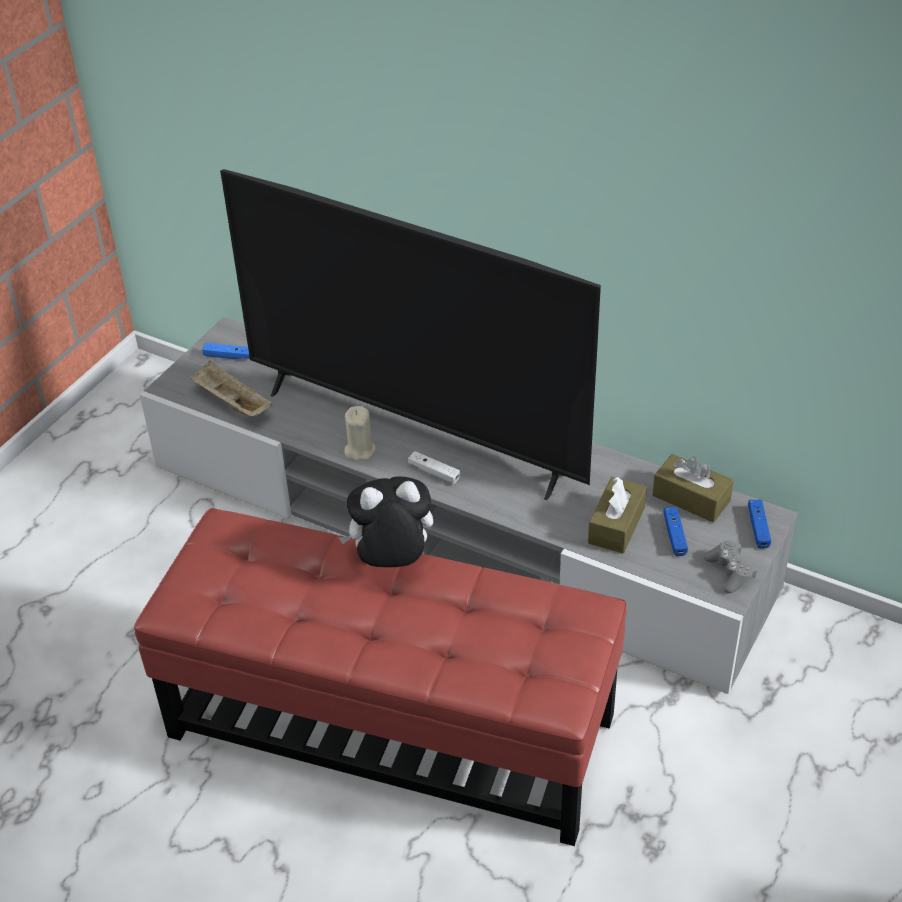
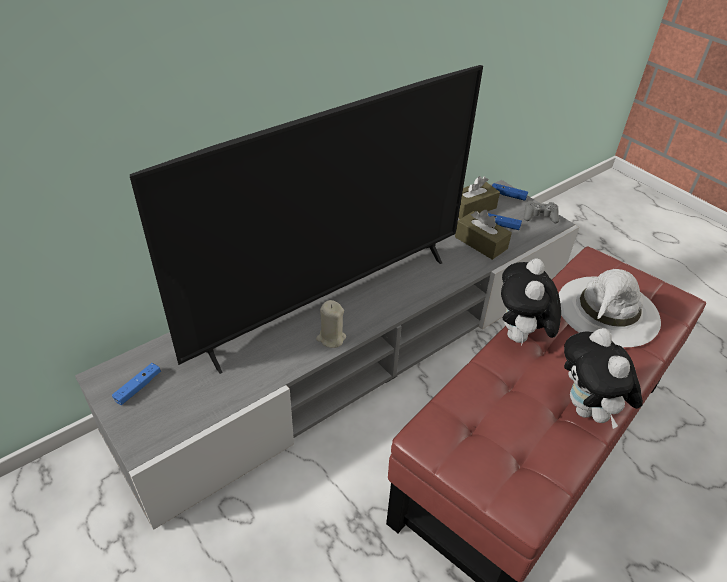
camera: 70 degrees left, 0 degrees up
beige tray [189,361,273,417] -> none
white game controller [408,451,460,484] -> none
none -> white hat [558,269,661,347]
none -> plush toy [564,328,643,429]

